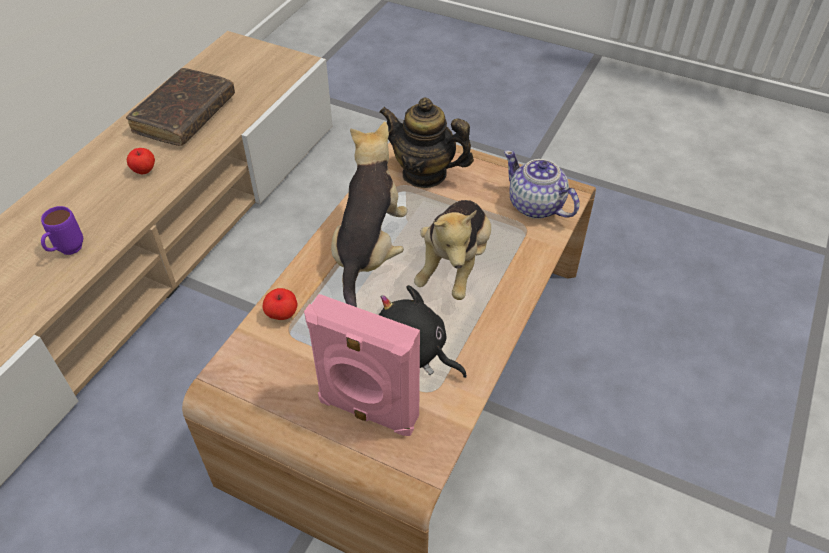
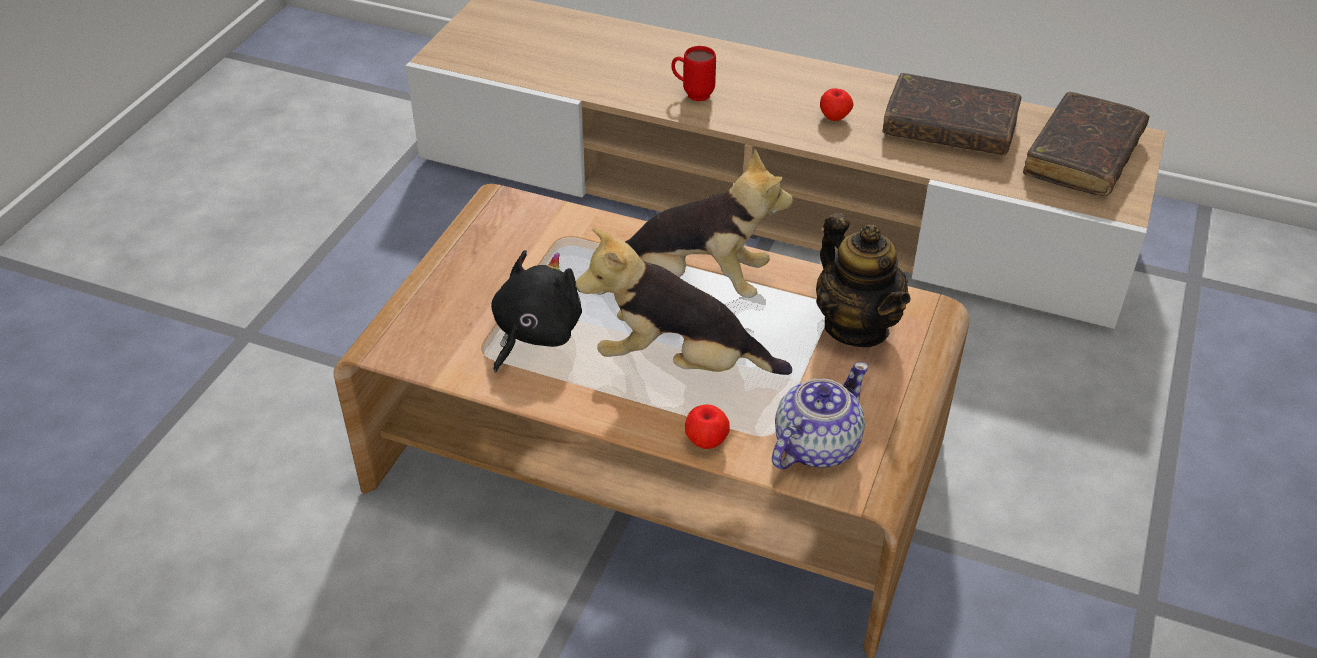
camera: 85 degrees right, 5 degrees down
purple mug [41,206,83,255] -> red mug [671,46,716,101]
apple [263,288,298,320] -> apple moved to [685,404,730,449]
pink speaker [304,294,420,436] -> none
teapot [379,98,474,188] -> teapot turned 135 degrees clockwise [816,213,911,347]
none -> brown book [1023,92,1150,196]

